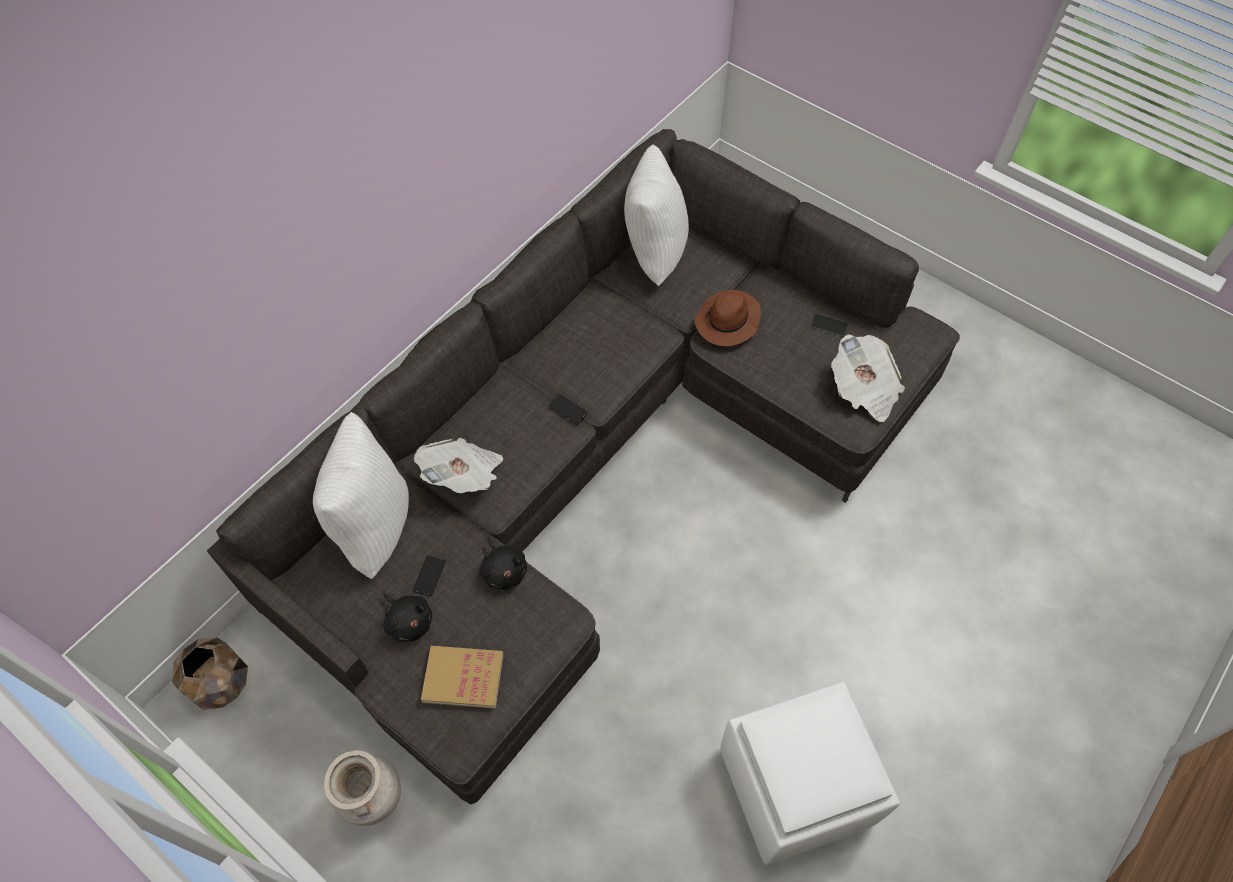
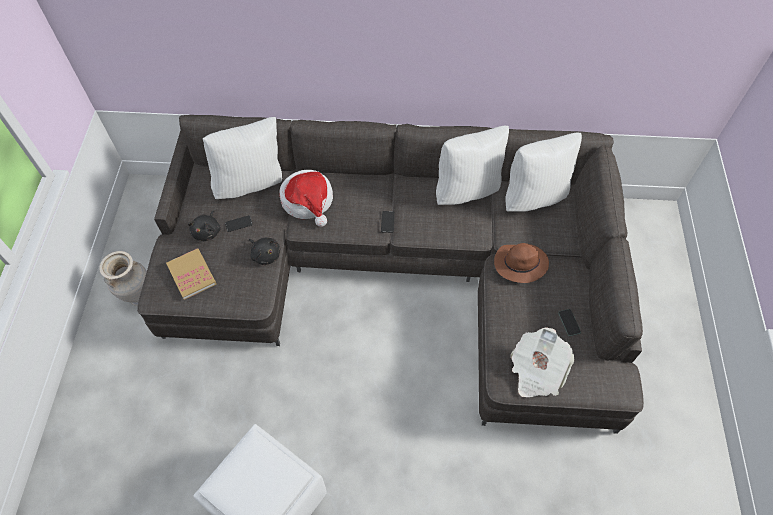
camera: 55 degrees right, 0 degrees up
brown planter [172,637,248,710] -> none
newspaper [414,438,503,493] -> hat [279,170,333,227]
black plush toy [479,538,527,590] -> black plush toy turned 75 degrees counterclockwise [249,238,280,265]
none -> white pillow [436,126,509,205]

